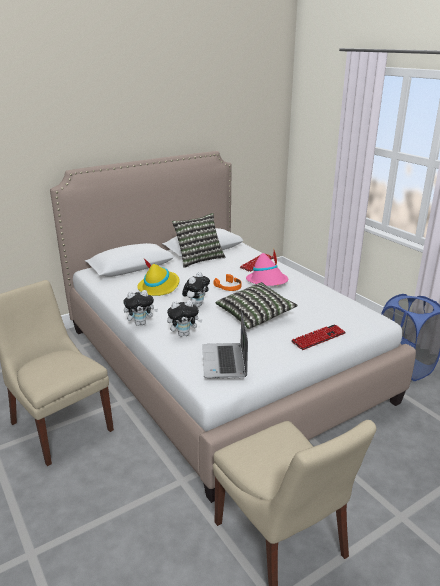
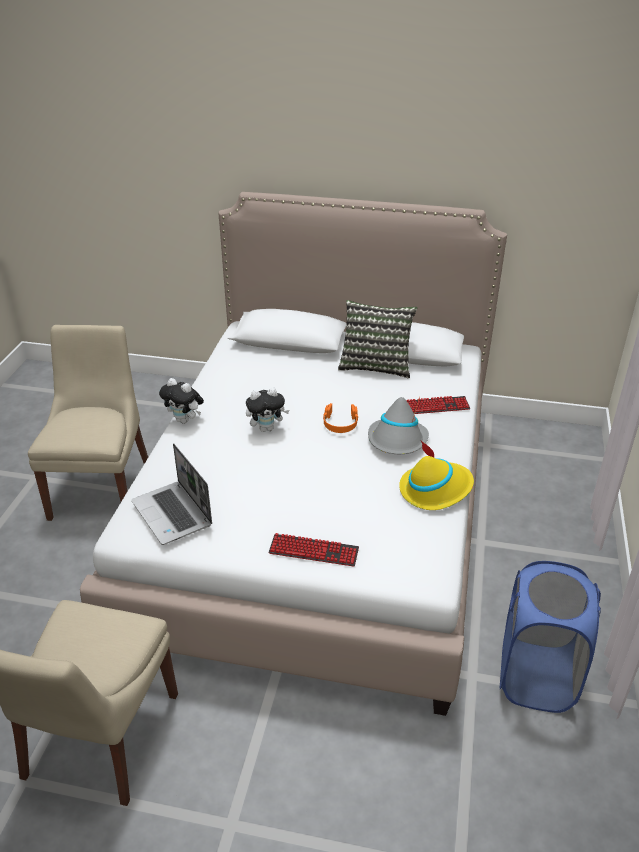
camera: 45 degrees right, 10 degrees up
yellow hat [137,259,179,296] -> yellow hat moved to [399,441,474,510]
plush toy [167,300,203,337] -> none
laptop [202,311,248,378] -> laptop turned 75 degrees counterclockwise [131,443,212,545]
pillow [216,282,298,329] -> none
pink hat [246,250,288,286] -> grey hat [368,397,429,454]

